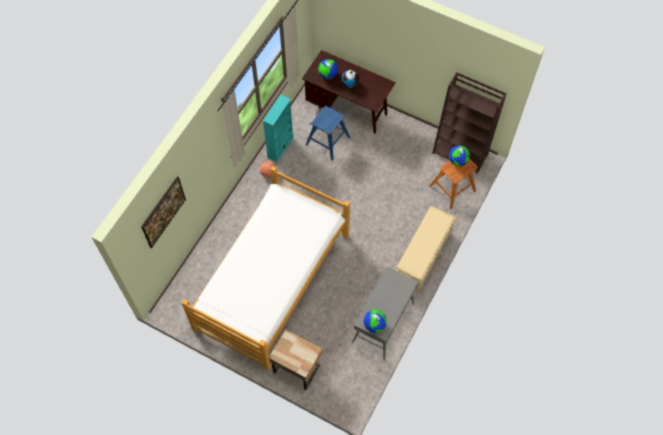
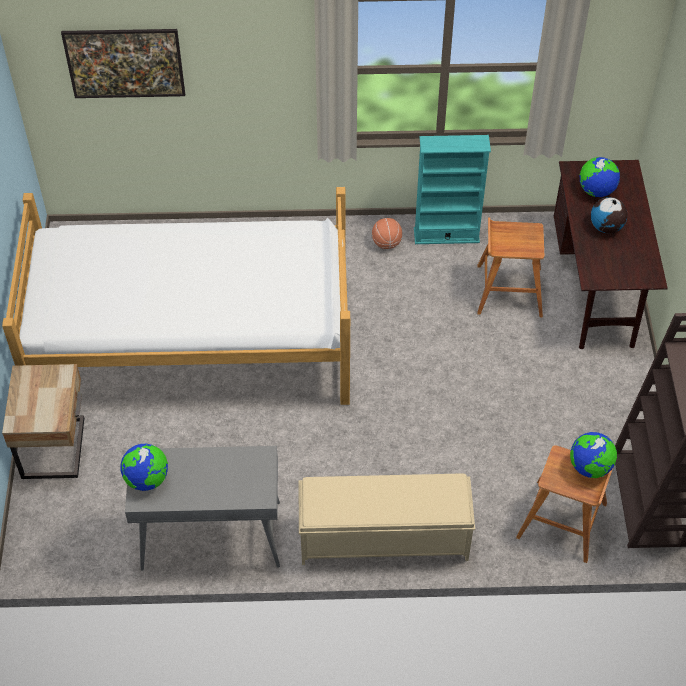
camera: 60 degrees right, 10 degrees down
blue stool [306,106,350,160] -> brown stool [477,217,544,317]

